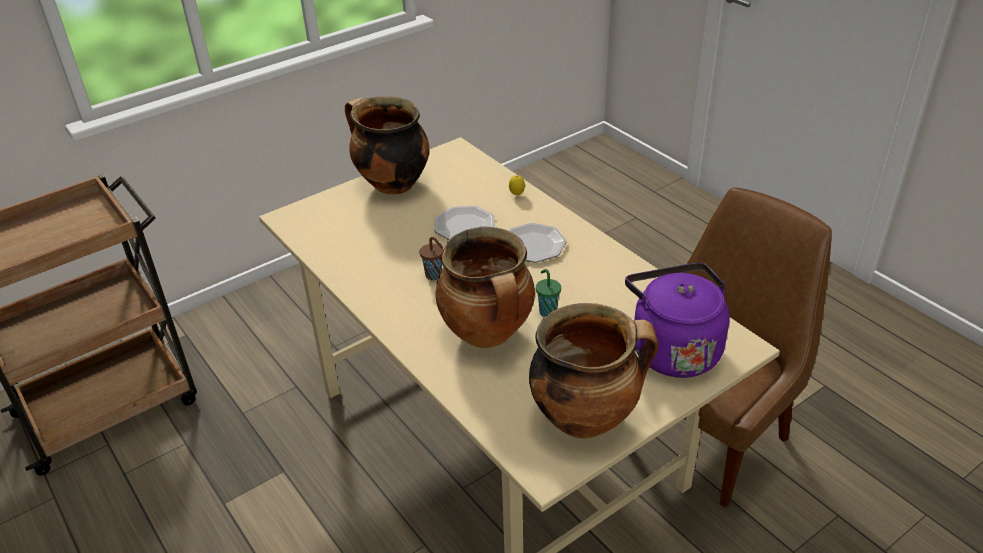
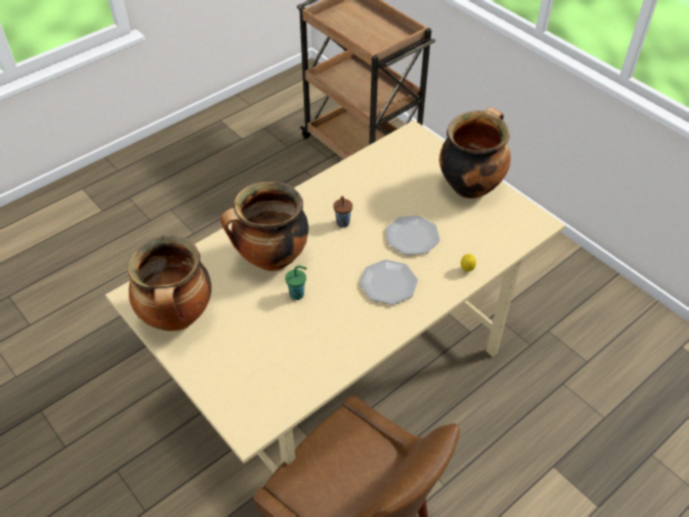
camera: 85 degrees right, 10 degrees up
purple kettle [625,263,730,378] -> none

